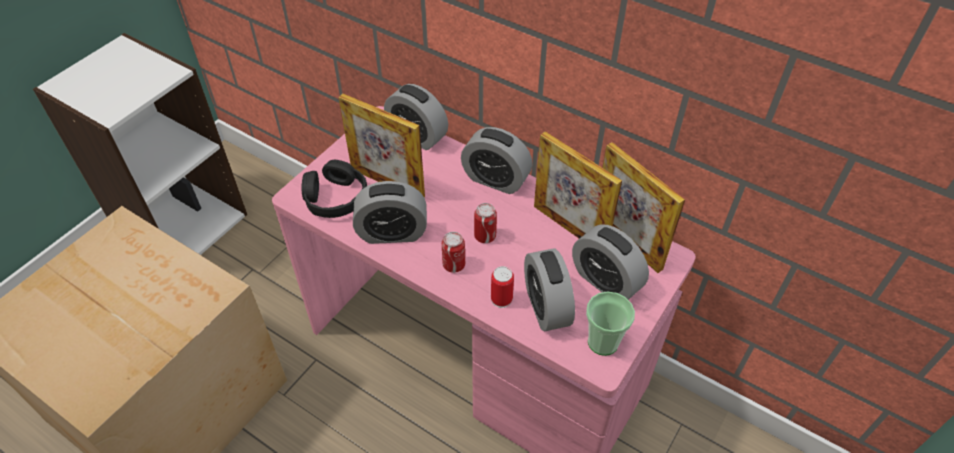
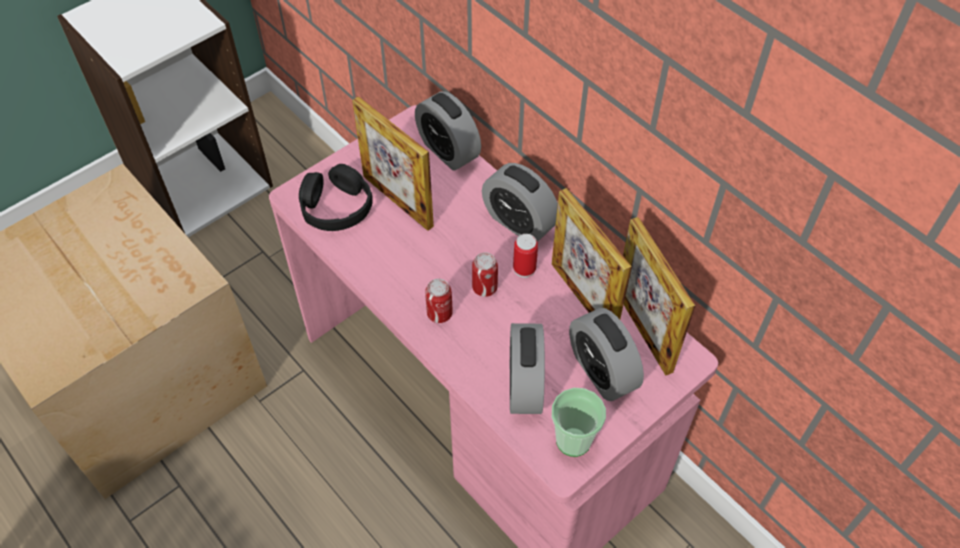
camera: 15 degrees right, 5 degrees up
alarm clock [353,181,427,244] -> none
can [491,266,514,308] -> can moved to [513,234,538,278]

